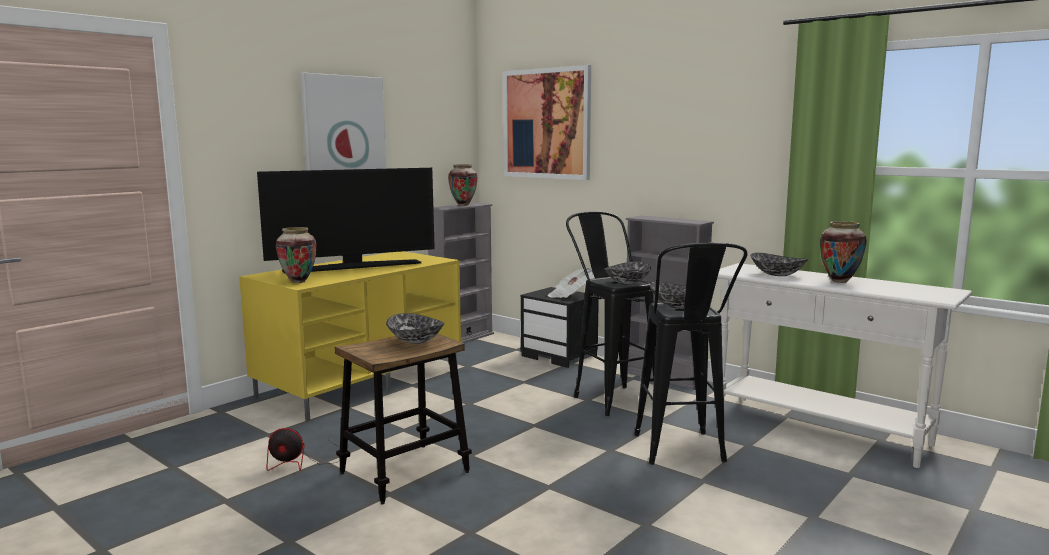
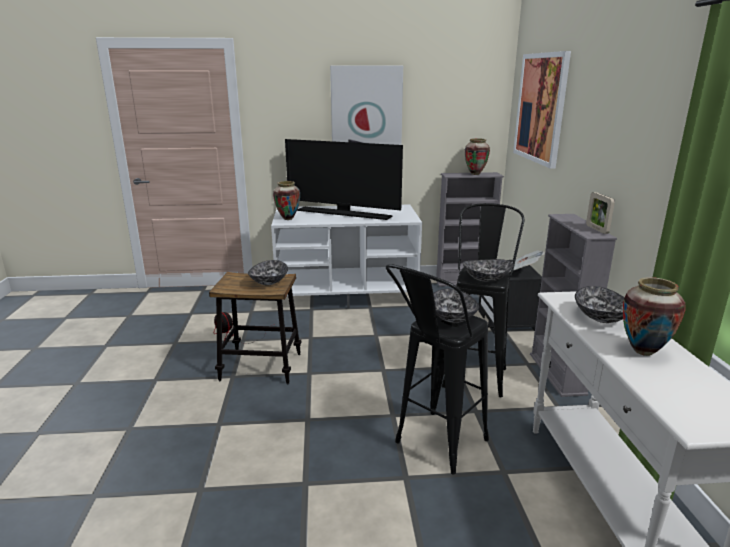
camera: 45 degrees right, 10 degrees up
yellow tv stand [239,251,461,422] -> white tv stand [271,205,422,309]
none -> picture frame [586,192,615,234]

